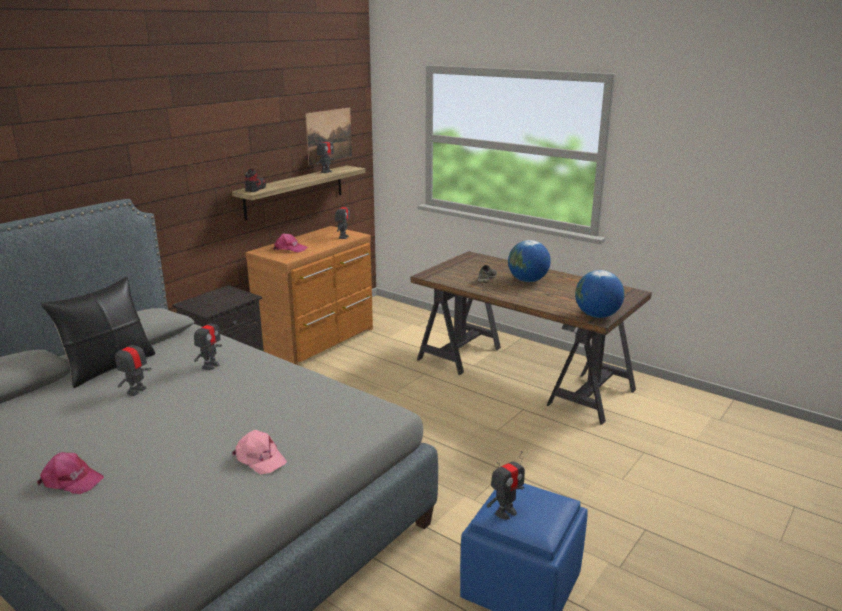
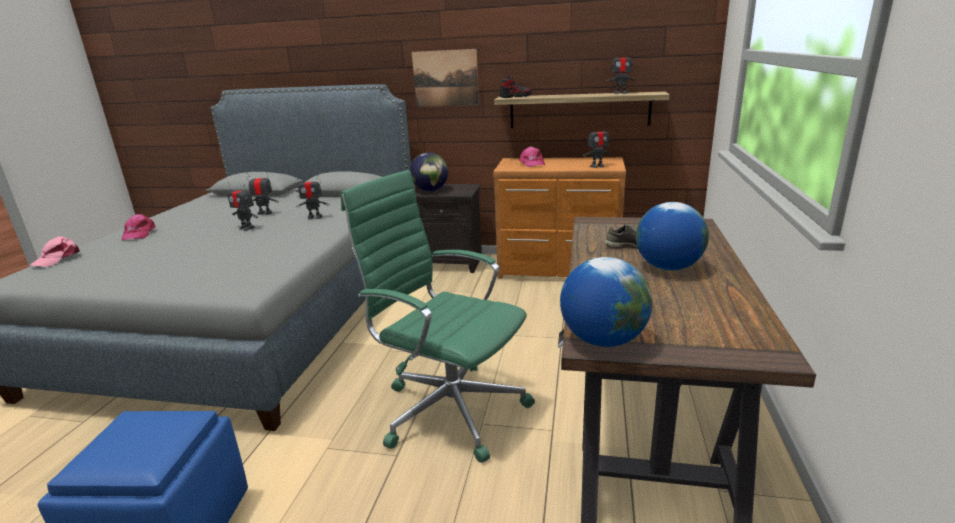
camera: 65 degrees right, 0 degrees up
black pillow [40,277,155,388] -> none
pink cap [232,430,287,474] -> pink cap moved to [29,236,80,267]
picture [305,108,352,165] -> picture moved to [412,49,479,107]
toy robot [487,451,525,520] -> toy robot moved to [227,182,258,230]
none -> green office chair [340,170,535,463]
none -> globe [410,152,448,191]

